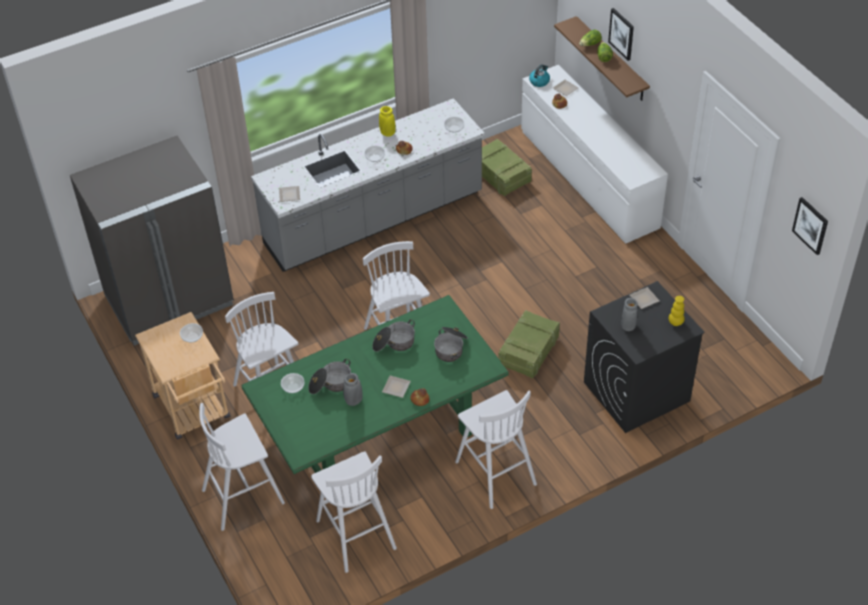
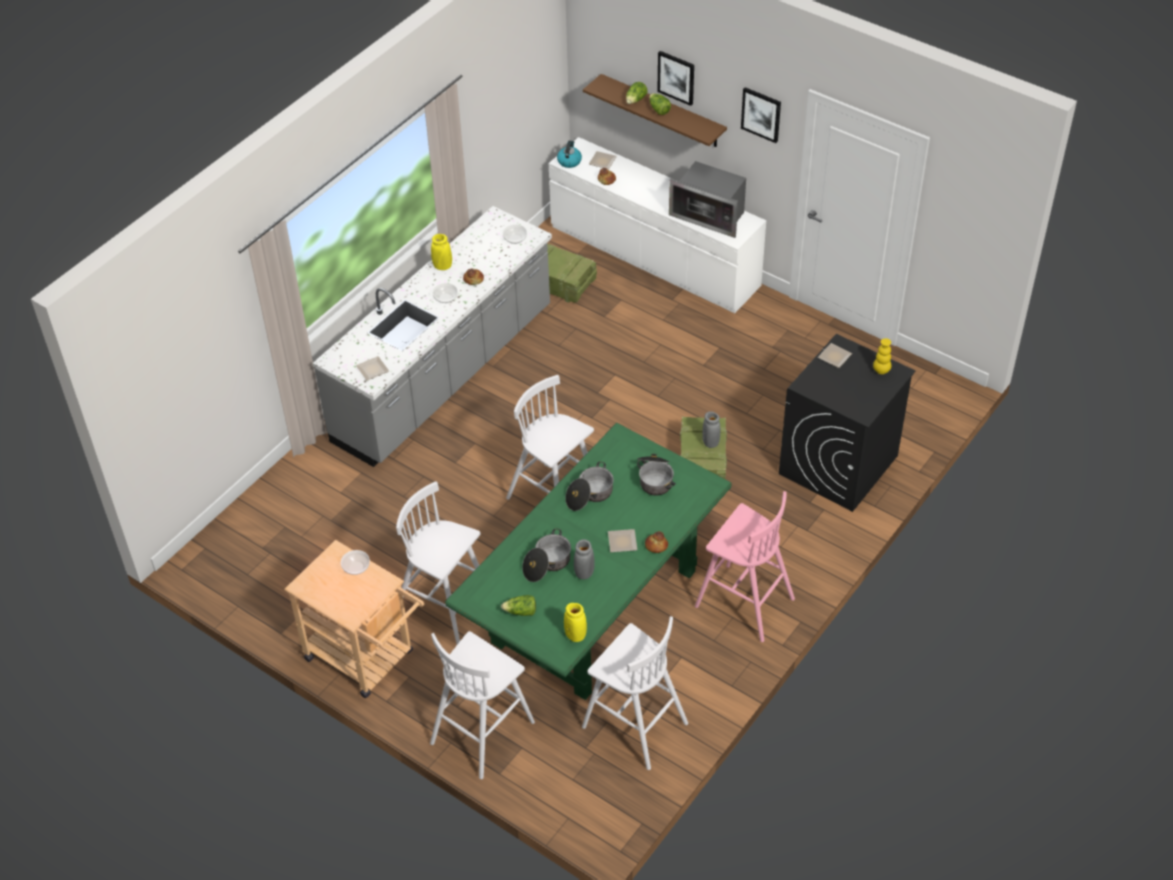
camera: 25 degrees left, 0 degrees up
grey fridge [70,135,234,346] -> none
bowl [281,373,304,393] -> none
white stool [455,390,537,509] -> pink stool [695,491,795,642]
grey vase [621,298,638,331] -> grey vase moved to [702,411,720,448]
picture [792,197,828,255] -> picture moved to [741,87,781,143]
none -> lettuce [501,595,536,616]
none -> yellow vase [564,603,587,642]
none -> microwave [669,161,746,238]

